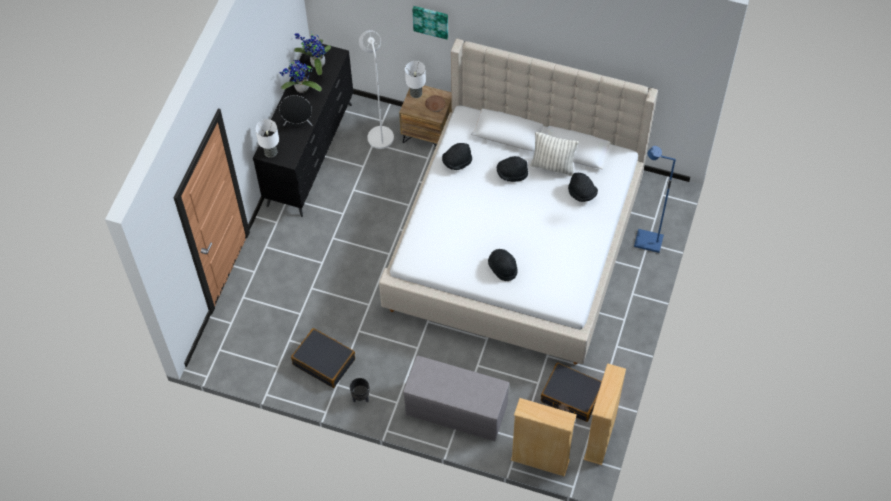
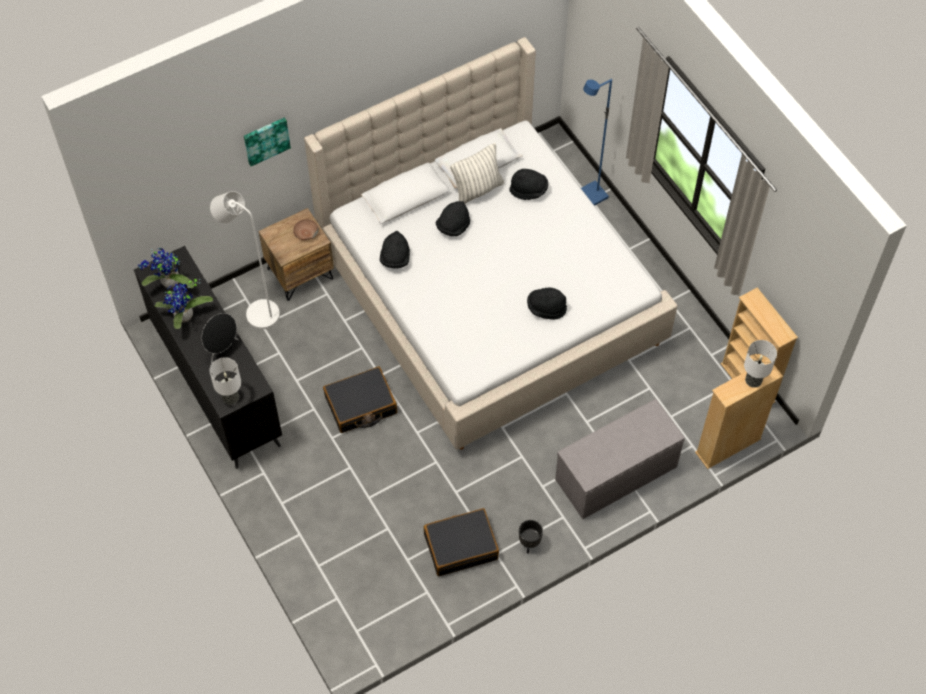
camera: 50 degrees left, 0 degrees up
table lamp [405,61,426,98] -> table lamp moved to [744,340,777,388]
black suitcase [541,362,602,422] -> black suitcase moved to [323,367,397,433]

